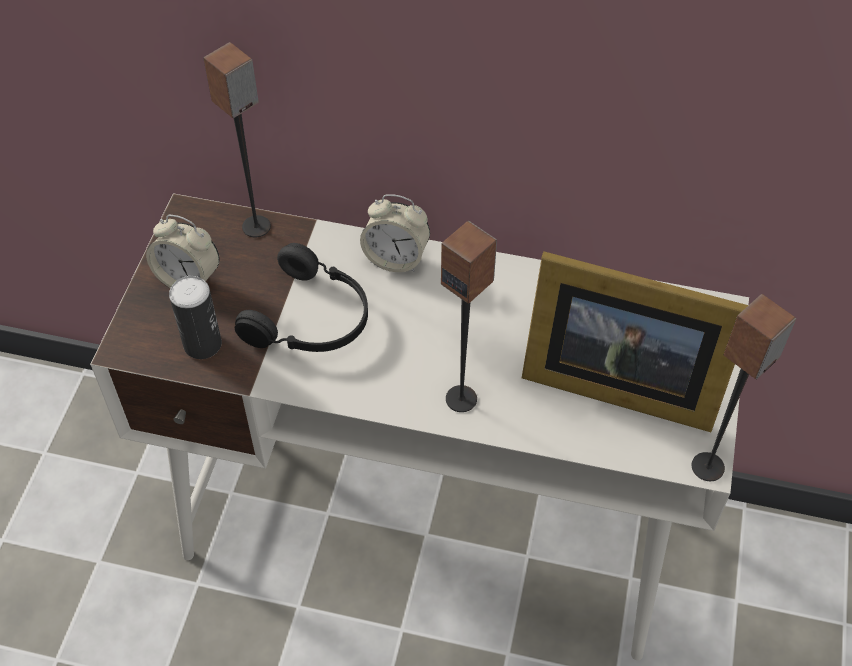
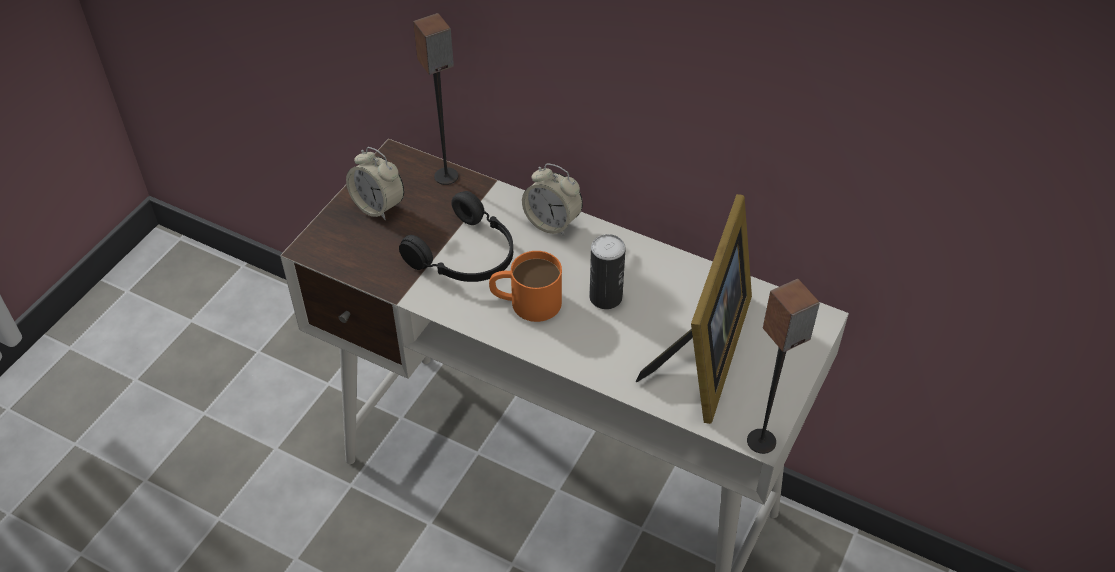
camera: 15 degrees right, 5 degrees down
can [169,276,222,359] -> can moved to [590,234,626,309]
speaker [441,221,497,412] -> none
picture frame [522,251,748,432] -> picture frame turned 105 degrees counterclockwise [636,194,752,424]
none -> orange mug [489,251,562,322]

